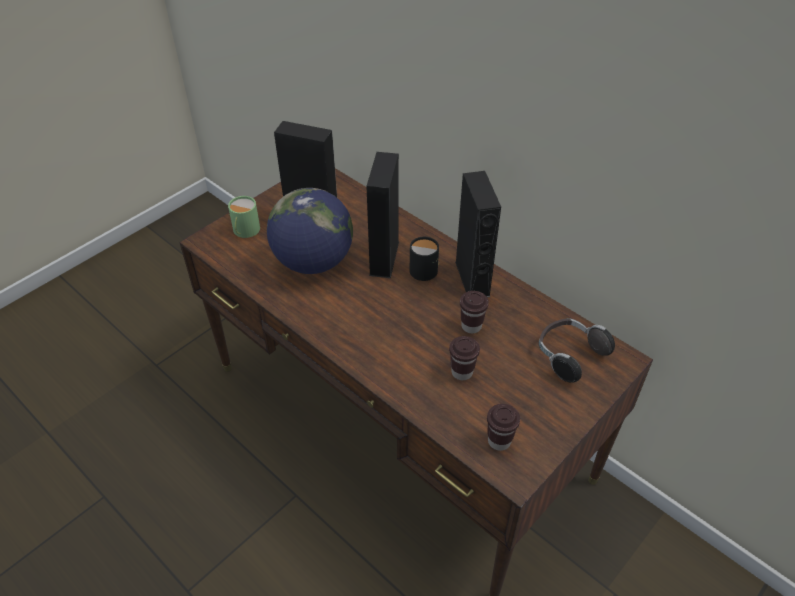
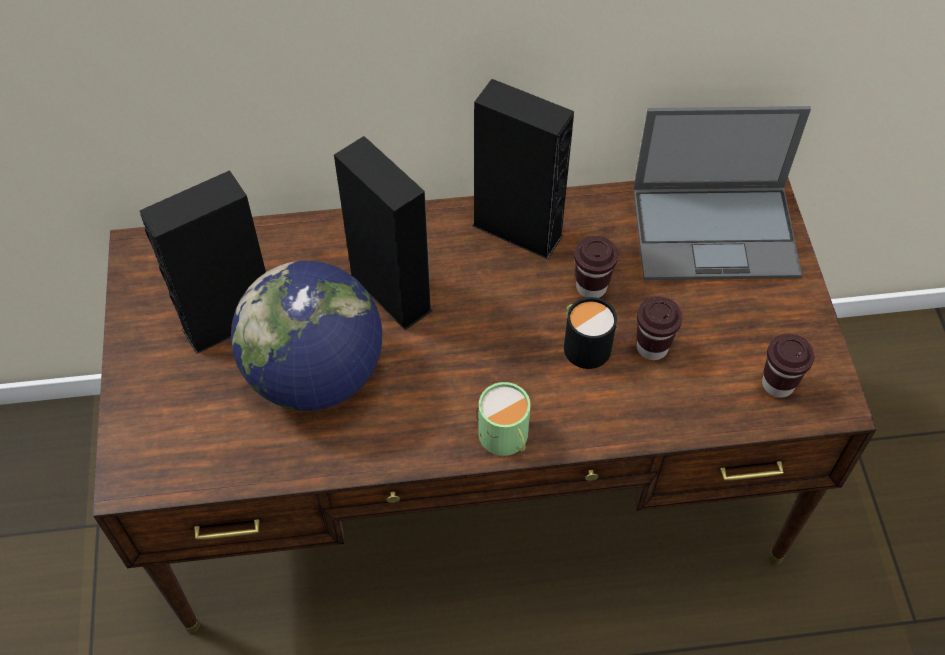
camera: 50 degrees left, 10 degrees up
green mug [228,196,260,238] -> green mug moved to [476,382,530,456]
black mug [410,237,439,281] -> black mug moved to [564,297,617,369]
headphones [539,318,615,383] -> laptop [633,106,811,280]

